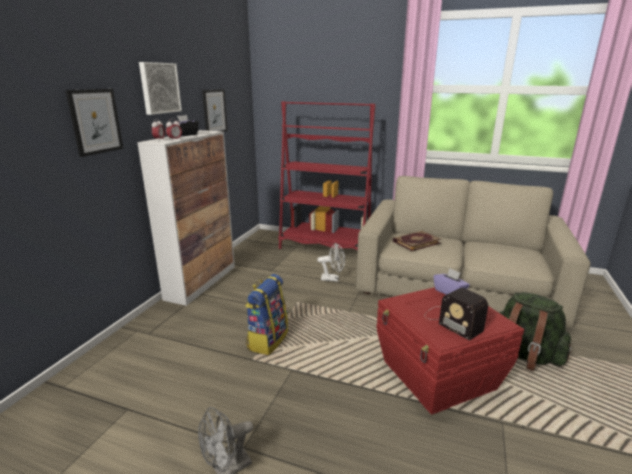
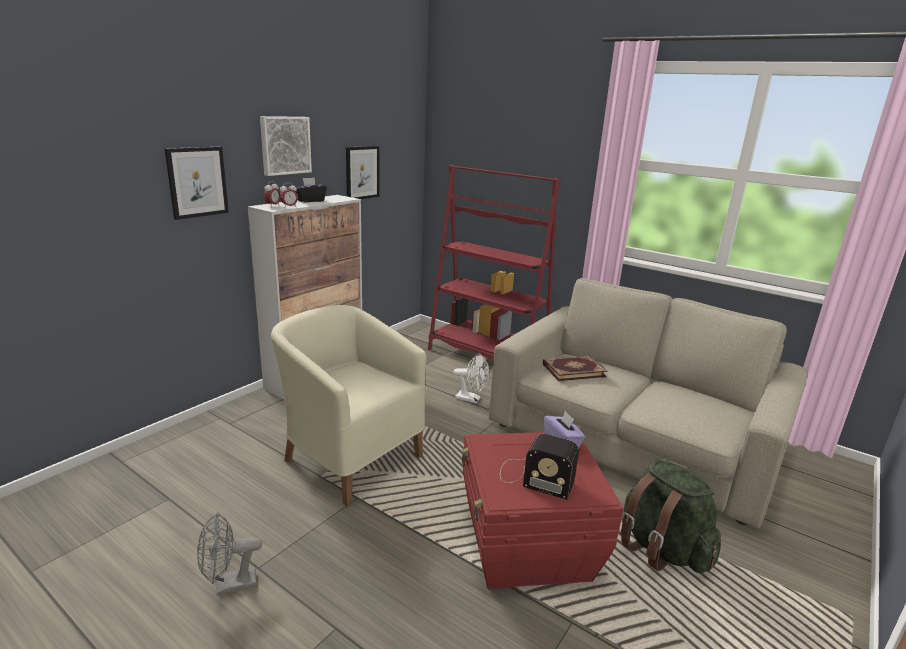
camera: 15 degrees right, 0 degrees up
backpack [245,274,288,355] -> beige armchair [271,305,426,507]
radio [424,288,488,341] -> radio turned 45 degrees counterclockwise [500,434,579,500]

